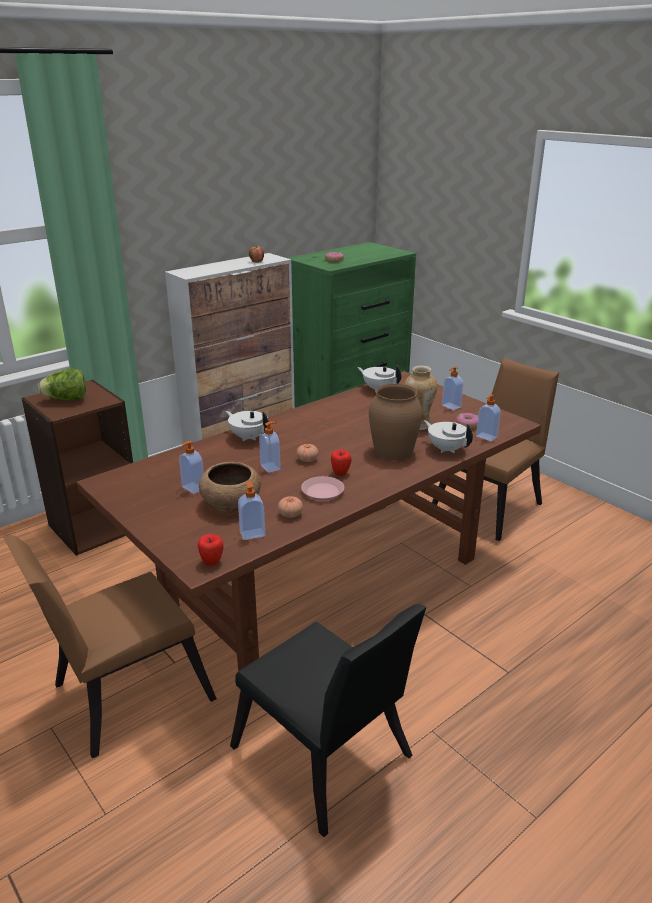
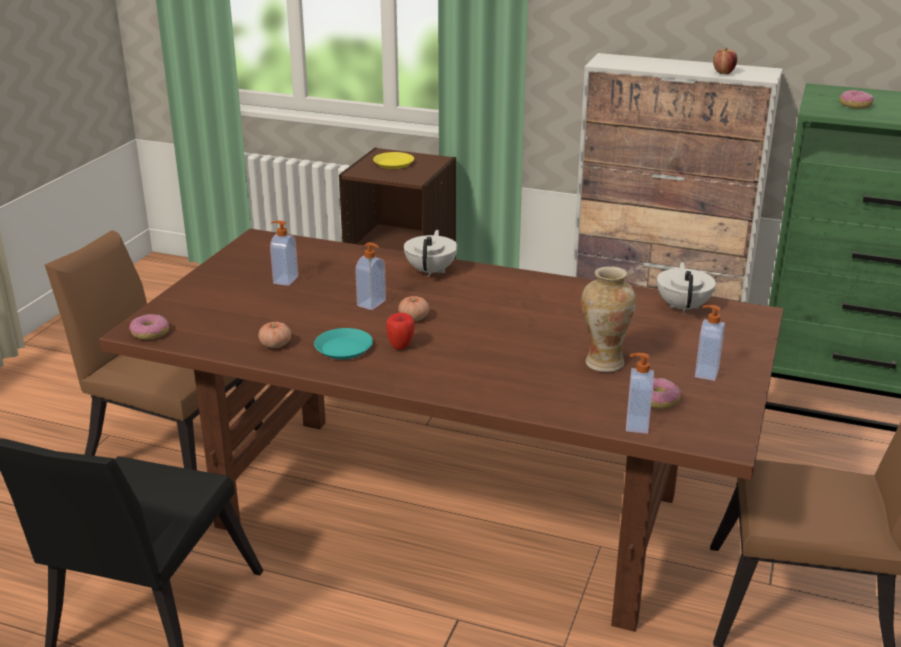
camera: 60 degrees right, 0 degrees up
lettuce [38,368,86,401] -> yellow plate [373,152,414,169]
apple [198,534,224,566] -> donut [129,314,169,340]
brown bowl [199,462,261,513] -> none
soap dispenser [238,481,265,540] -> none
pink plate [301,476,344,500] -> turquoise plate [314,328,373,359]
brown vase [369,384,423,460] -> none
white teapot [424,420,473,453] -> none

